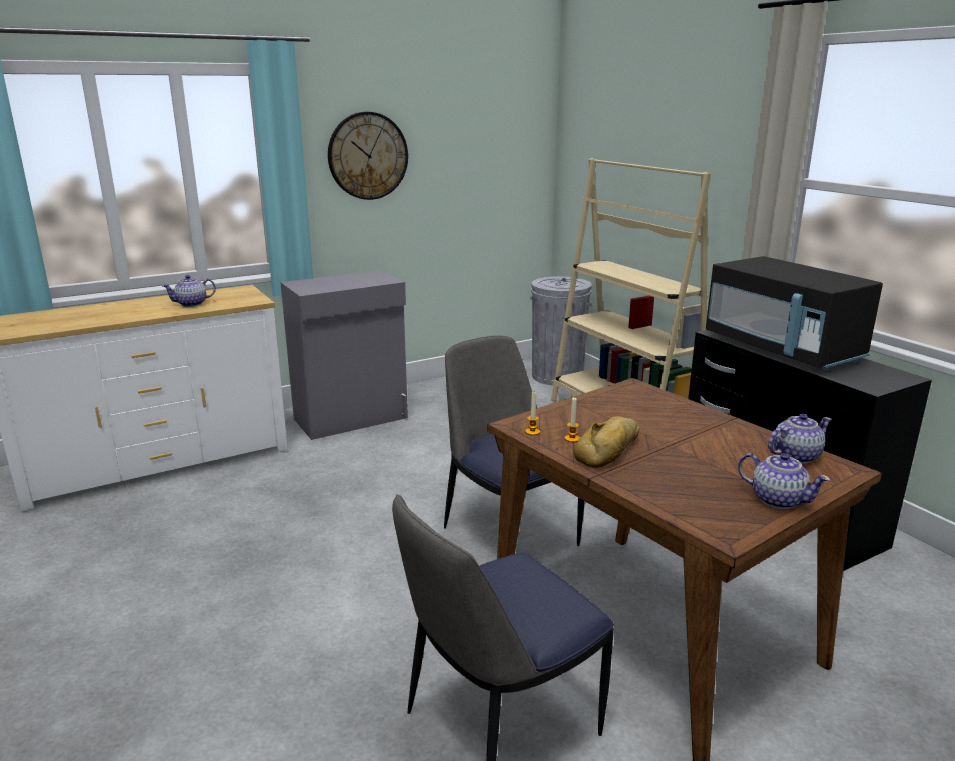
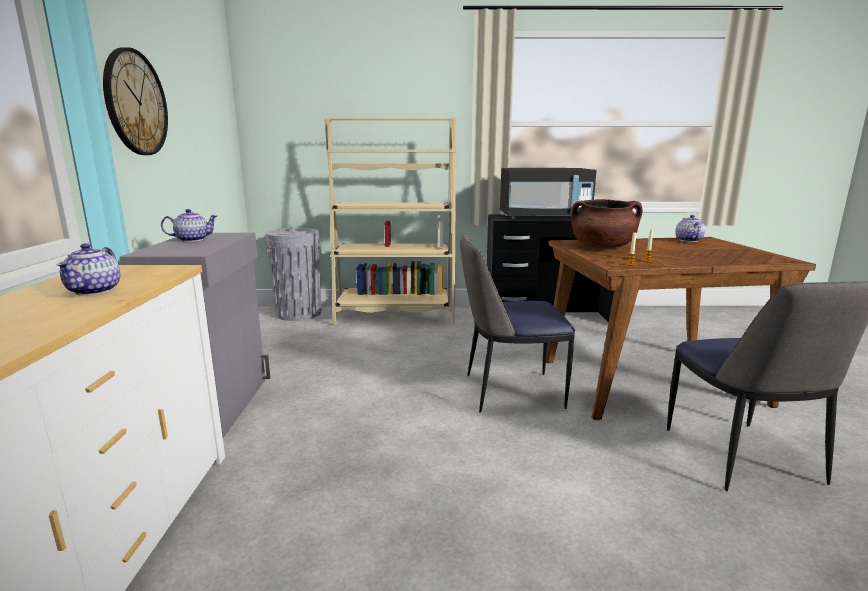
camera: 60 degrees left, 5 degrees down
bread [574,416,639,468] -> none
teapot [738,453,831,509] -> teapot moved to [161,209,218,242]
none -> brown cooking pot [571,199,643,248]

